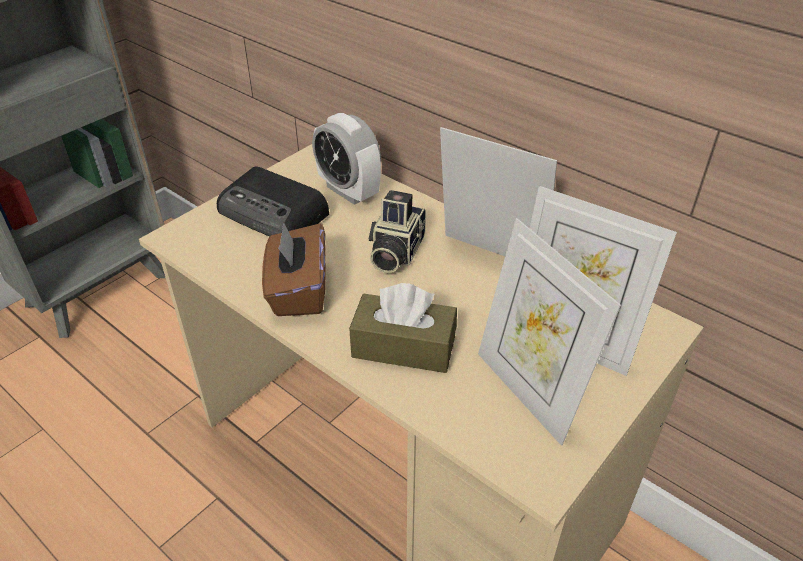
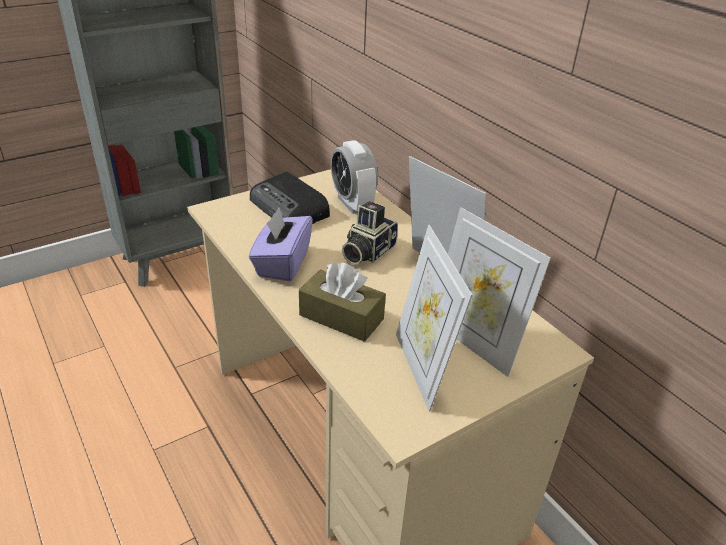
camera: 15 degrees right, 5 degrees down
brown tissue box [262,222,326,316] -> purple tissue box [249,208,313,281]

